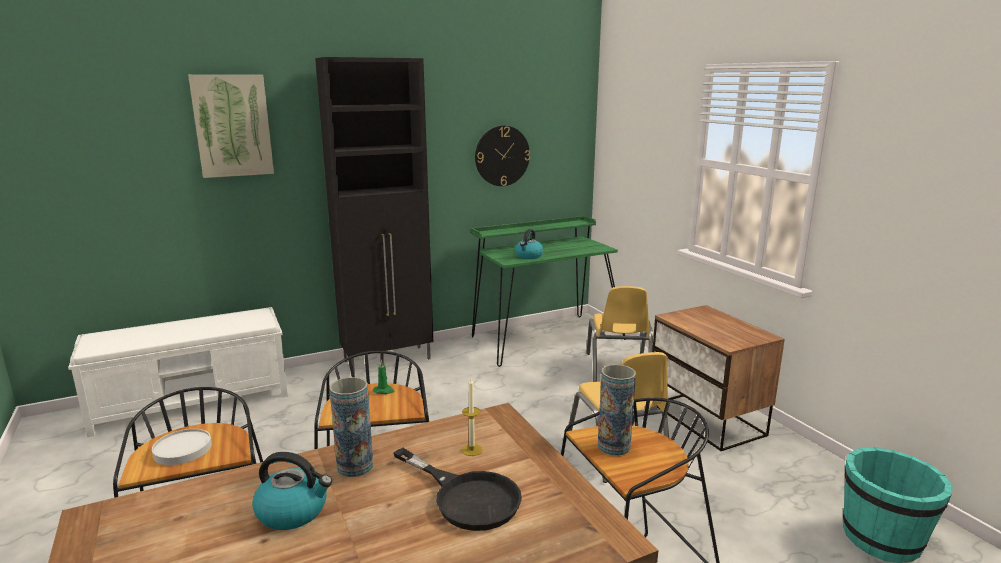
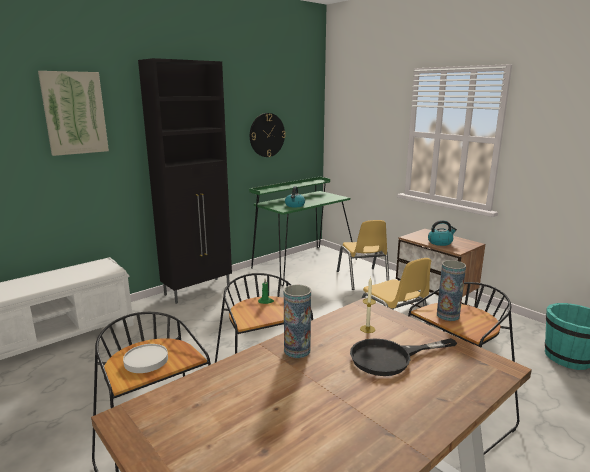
camera: 15 degrees left, 0 degrees up
kettle [252,452,332,530] -> kettle moved to [428,220,457,246]
black frying pan [394,448,522,531] -> black frying pan turned 135 degrees clockwise [350,338,457,376]

